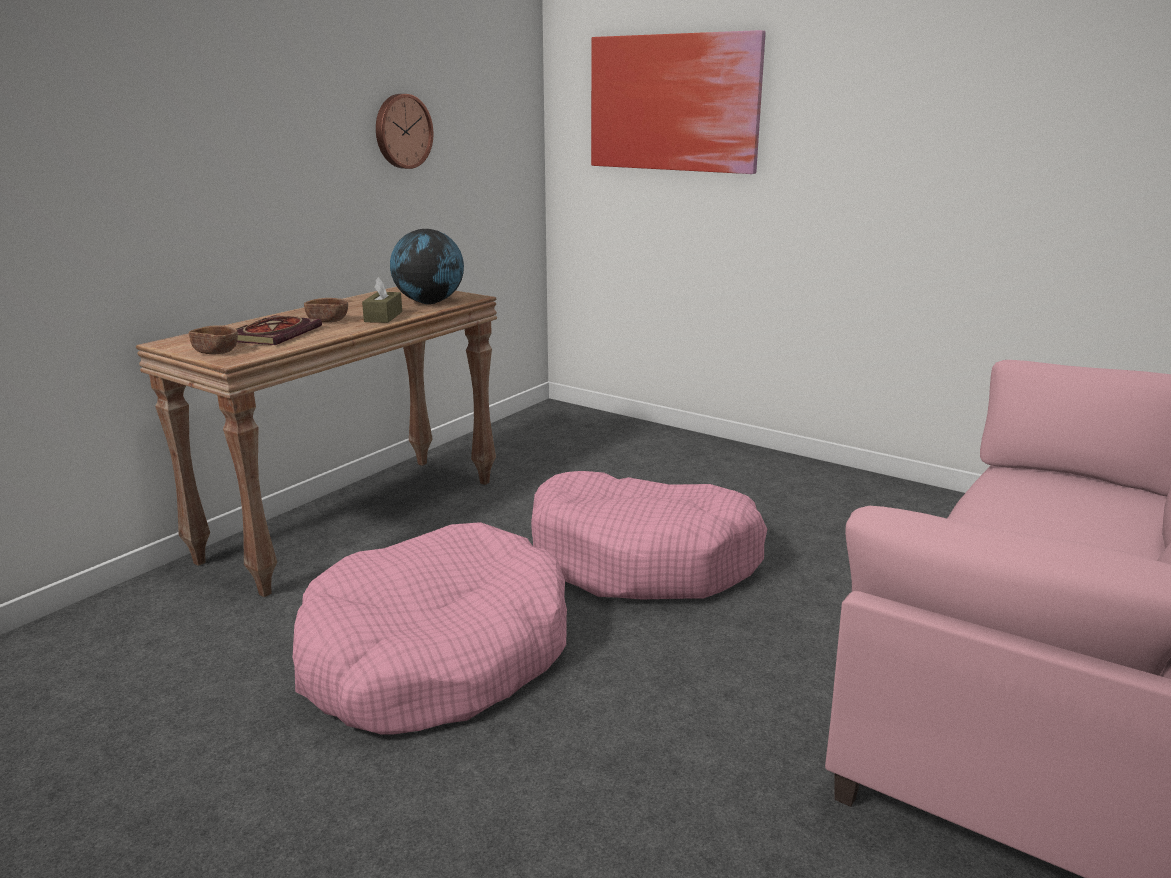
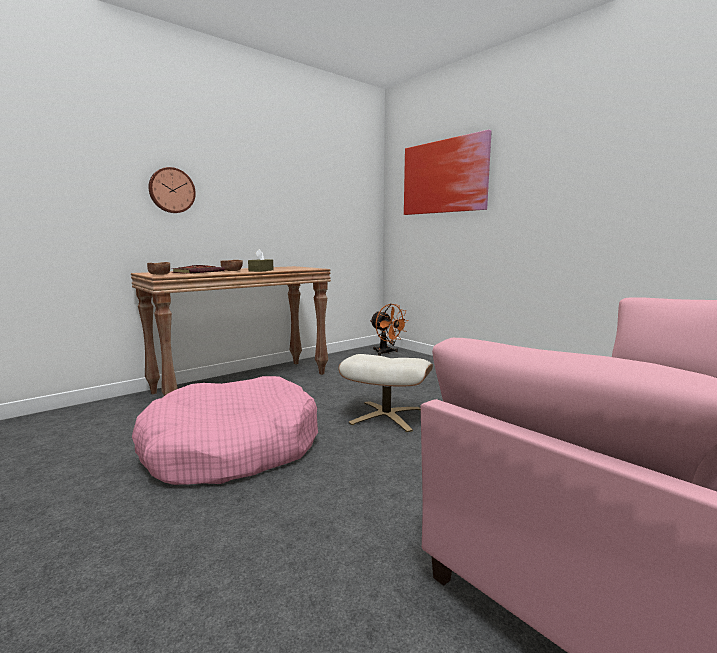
camera: 15 degrees right, 10 degrees down
wall clock [376,94,433,169] -> wall clock moved to [148,167,196,213]
globe [390,229,464,304] -> none
pink dog bed [531,471,767,599] -> beige ottoman [339,354,433,432]
none -> orange fan [370,304,409,356]

